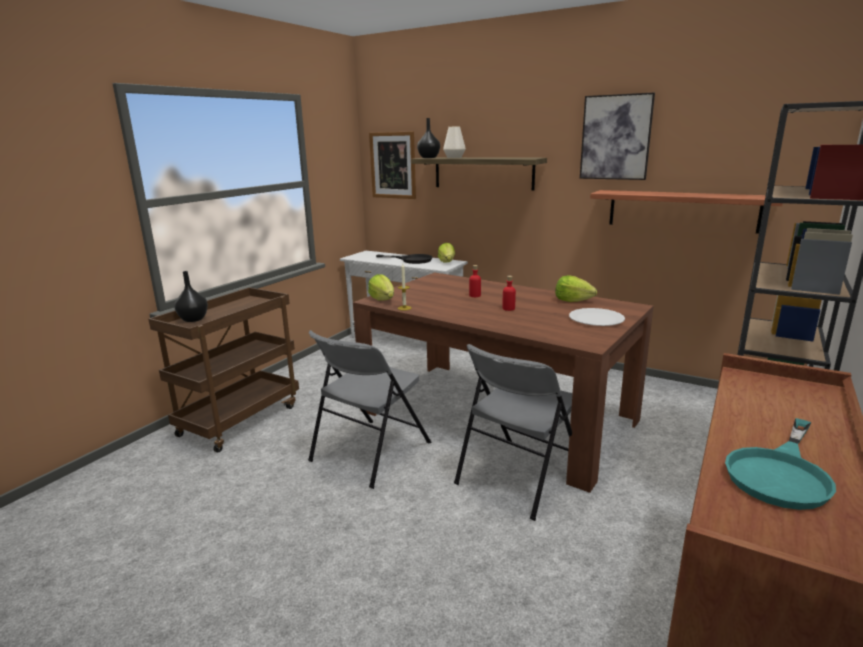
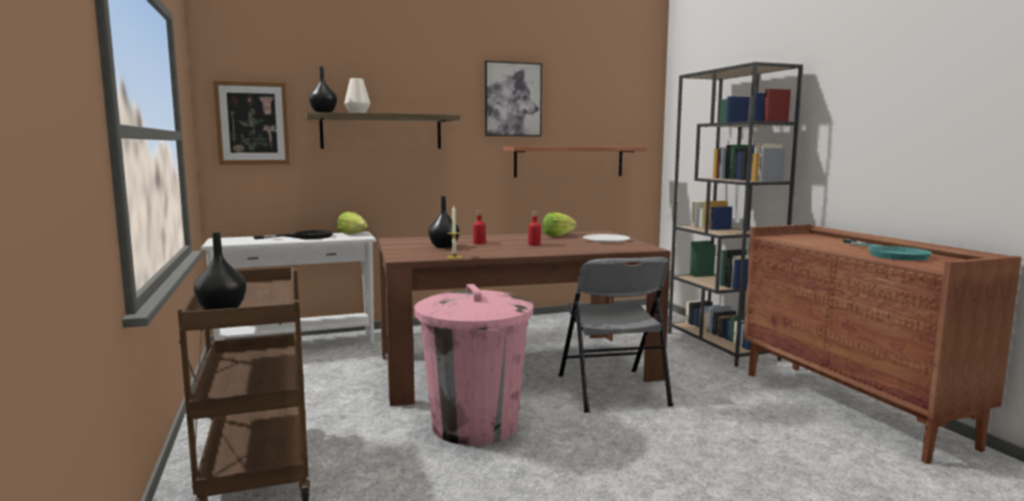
camera: 50 degrees left, 10 degrees down
grey chair [308,330,431,489] -> pink trash can [414,284,533,445]
lettuce [368,274,394,301] -> none
none -> black vase [428,196,460,248]

